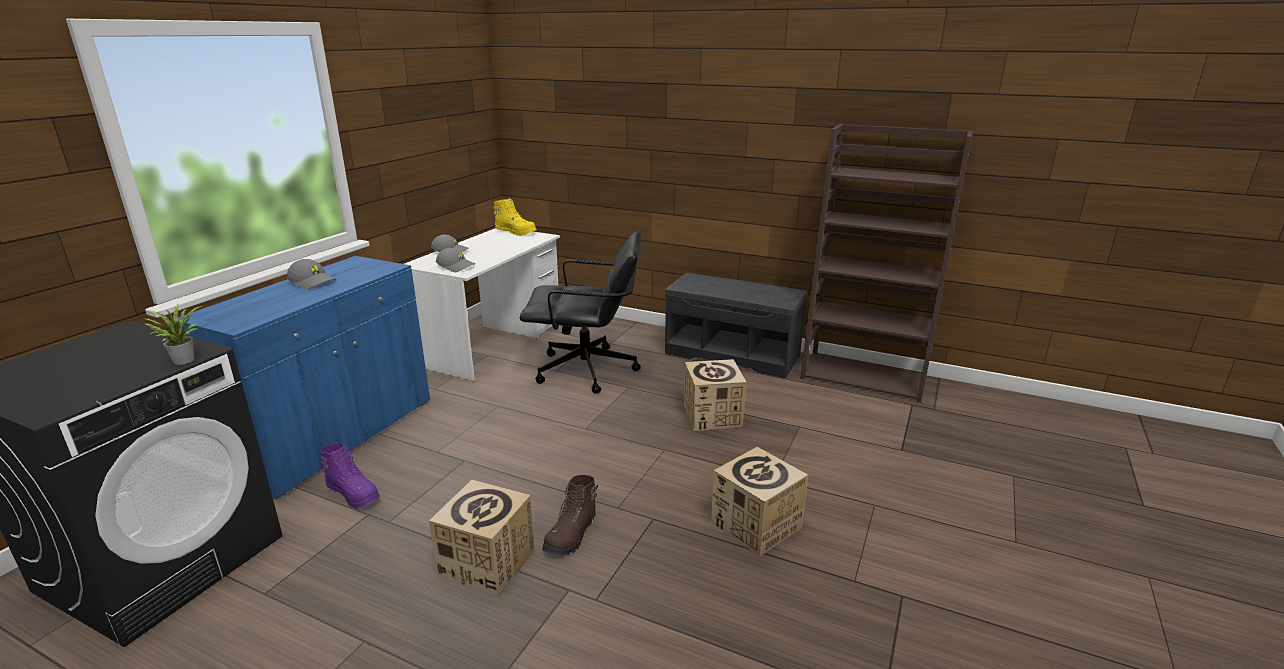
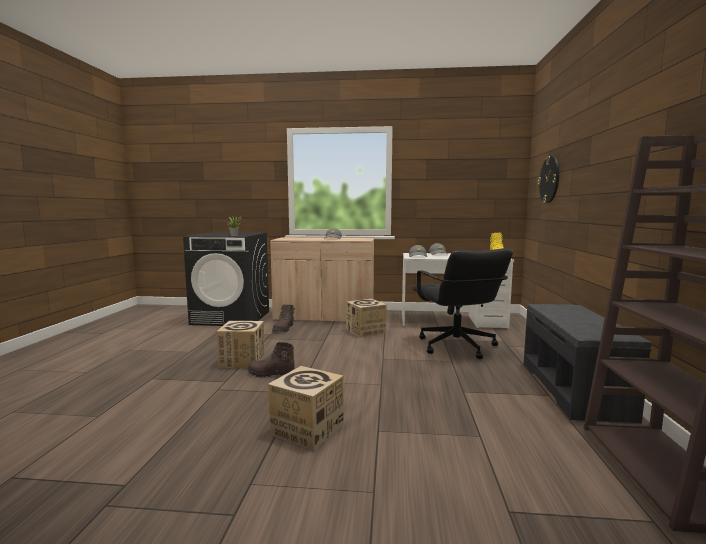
camera: 70 degrees right, 15 degrees down
blue cabinet [178,256,430,500] -> beige cabinet [270,238,374,321]
purple boot [319,443,380,509] -> brown boot [272,305,295,332]
cardboard box [684,359,747,431] -> cardboard box moved to [346,299,387,338]
none -> wall clock [538,156,559,203]

